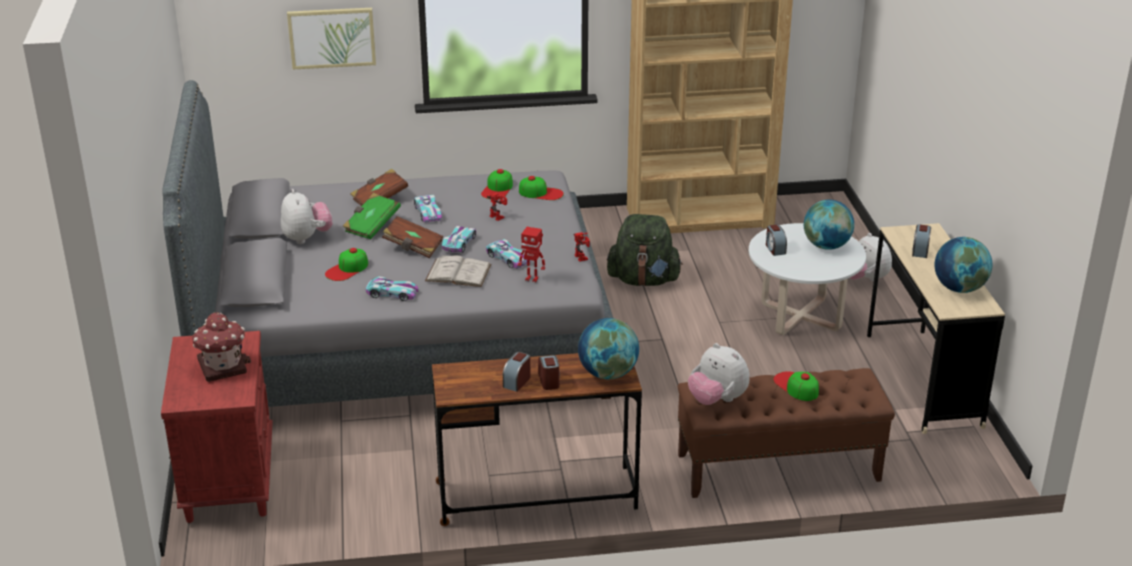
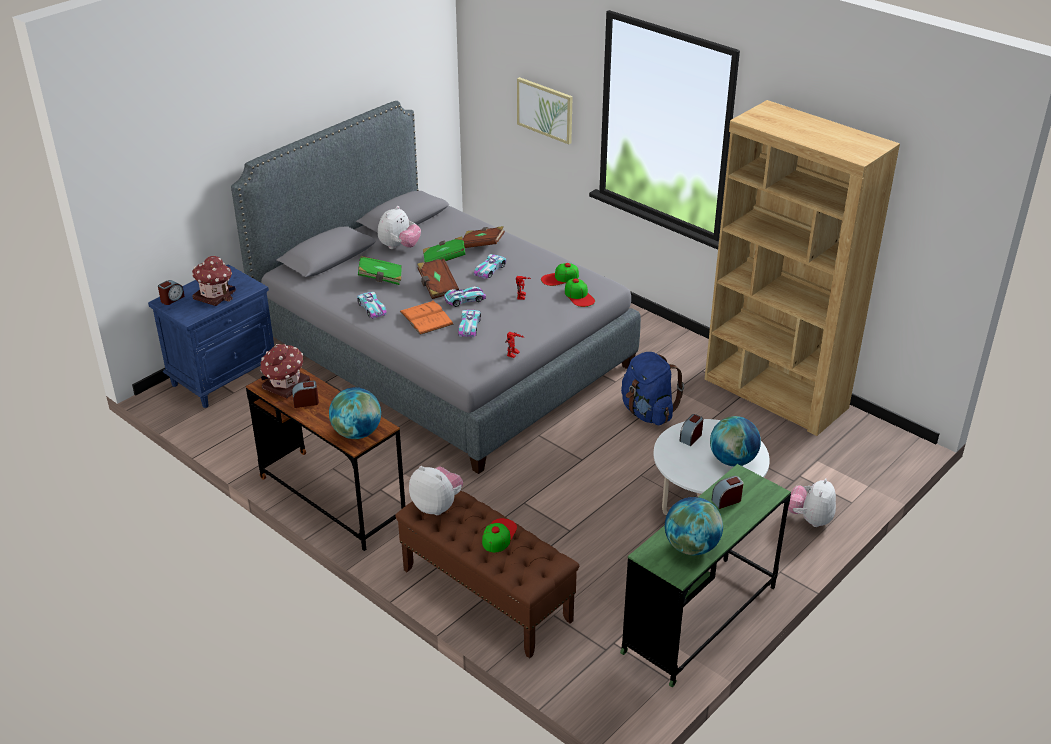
camera: 50 degrees right, 5 degrees up
red nightstand [161,331,273,523] -> blue nightstand [148,264,274,408]
cap [325,248,368,281] -> green book [358,256,402,285]
white book [425,255,491,287] -> orange book [399,300,454,335]
toy robot [518,227,545,282] -> none
alarm clock [538,355,560,390] -> alarm clock moved to [158,280,185,305]
green backpack [607,214,683,286] -> blue backpack [621,352,684,425]
plush toy [688,343,750,405] -> plush toy turned 120 degrees clockwise [409,466,463,515]
beige desk [867,223,1005,434] -> green desk [620,464,791,687]
none -> toy house [260,344,310,399]

